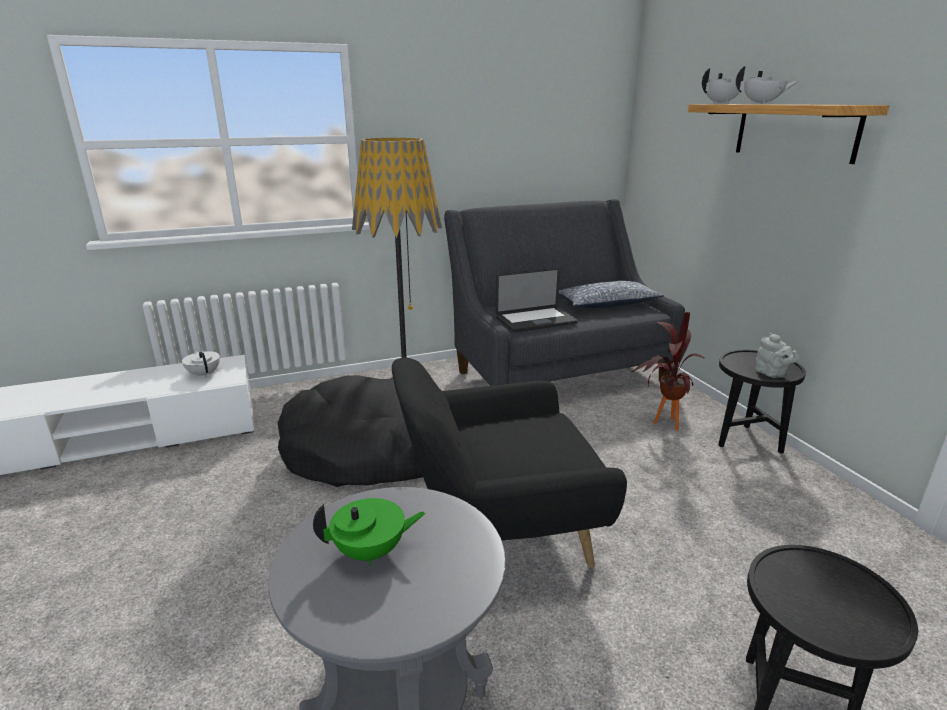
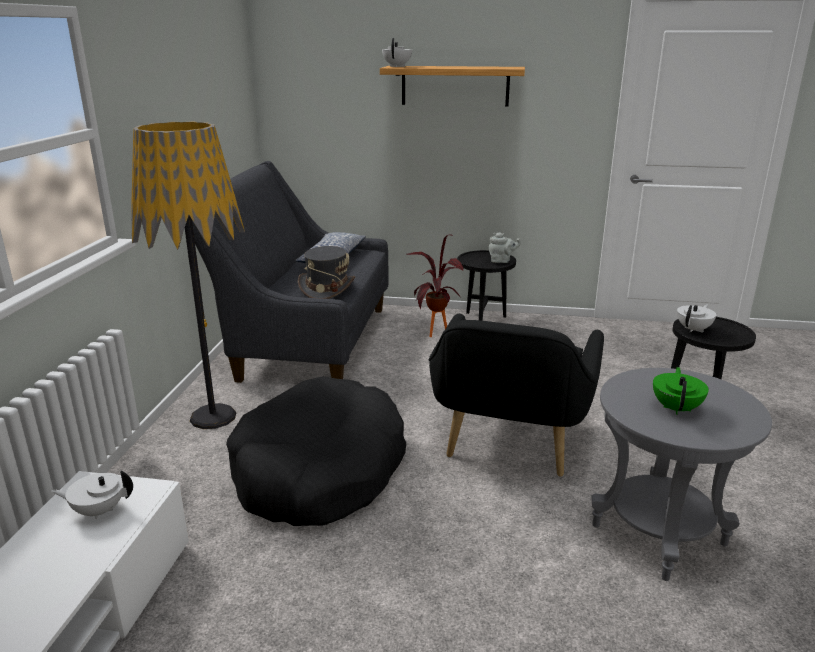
camera: 60 degrees left, 0 degrees up
laptop [496,268,577,332] -> grey hat [298,246,355,299]
white teapot [736,65,799,104] -> white teapot moved to [677,304,716,333]

